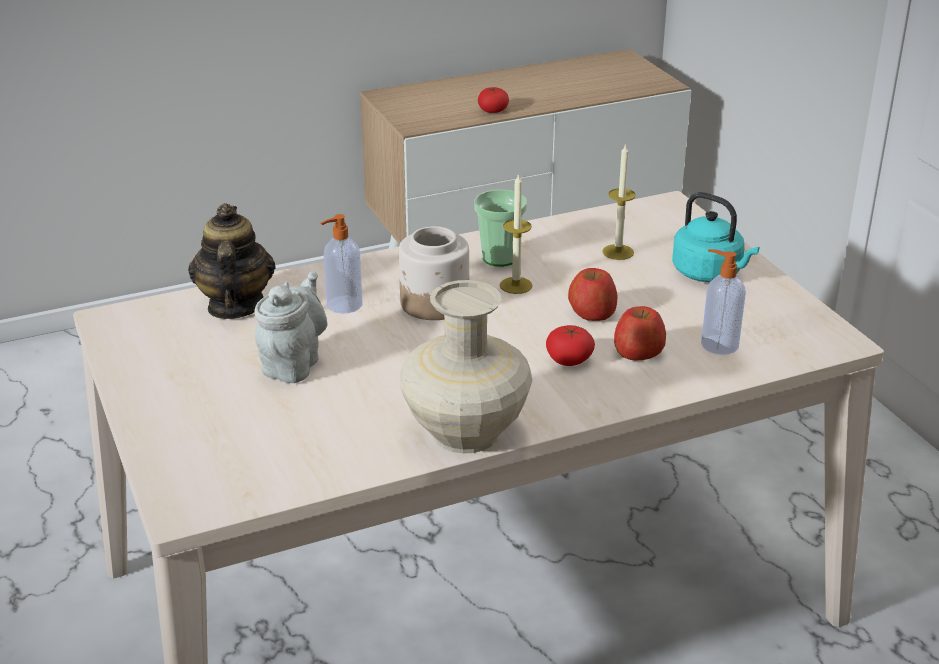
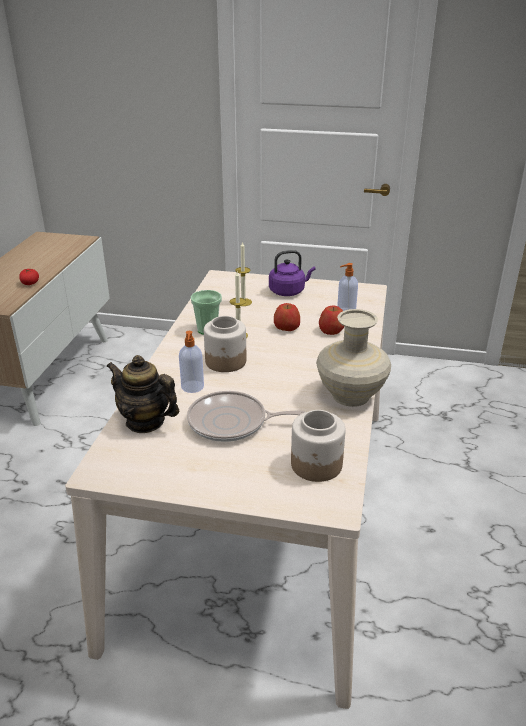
camera: 55 degrees left, 0 degrees up
grey teapot [254,271,327,383] -> frying pan [187,391,305,442]
tomato [546,325,595,366] -> none
turquoise kettle [672,192,759,282] -> purple kettle [269,250,316,296]
none -> jar [291,410,346,482]

